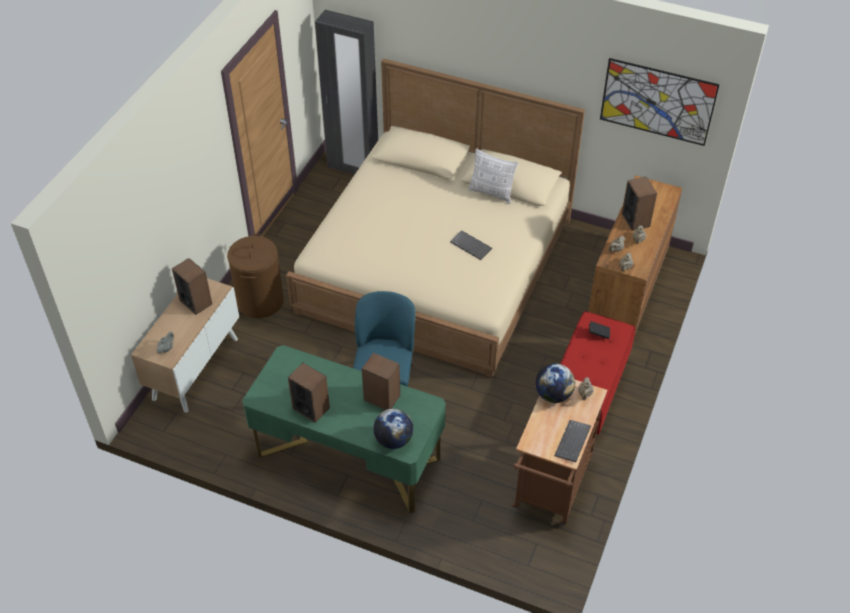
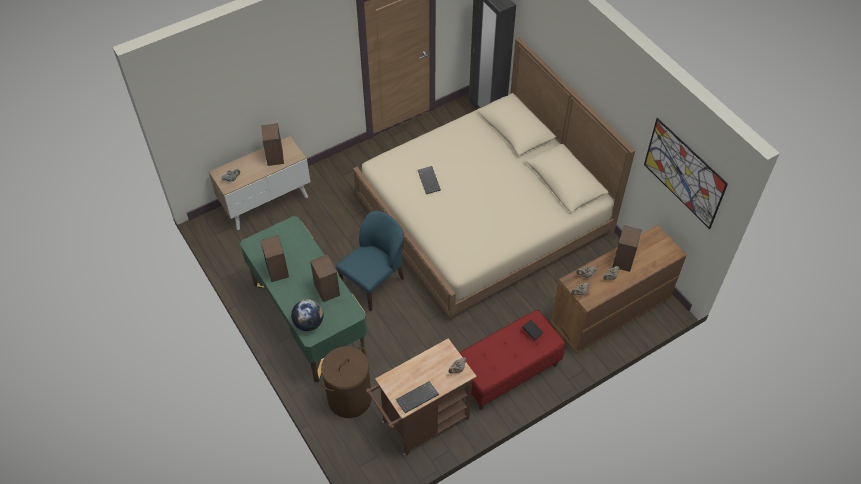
camera: 35 degrees right, 5 degrees up
brown laundry basket [227,234,284,318] -> brown laundry basket moved to [321,346,372,418]
keyboard [450,230,492,260] -> keyboard moved to [418,166,441,194]
pillow [468,148,518,204] -> none
globe [536,363,575,403] -> none

